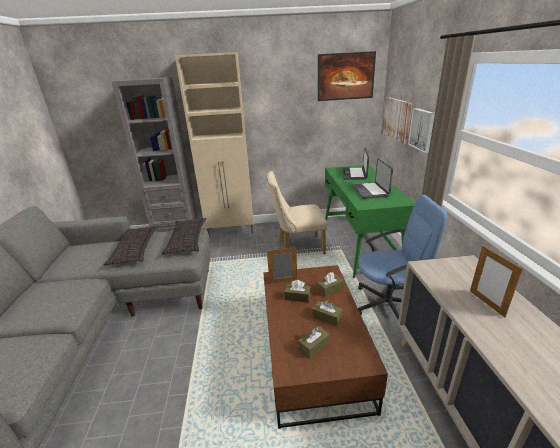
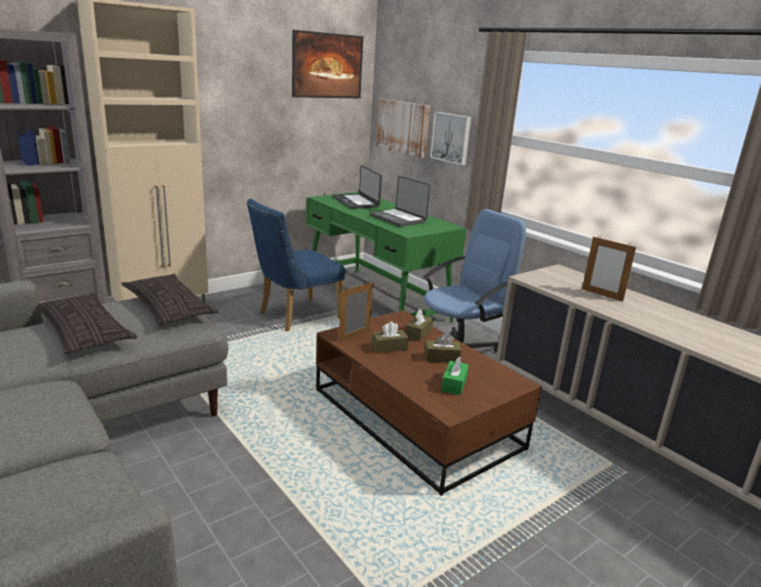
camera: 35 degrees left, 5 degrees down
beige chair [267,171,327,255] -> blue chair [247,198,346,331]
brown tissue box [298,326,330,359] -> green tissue box [441,356,469,395]

